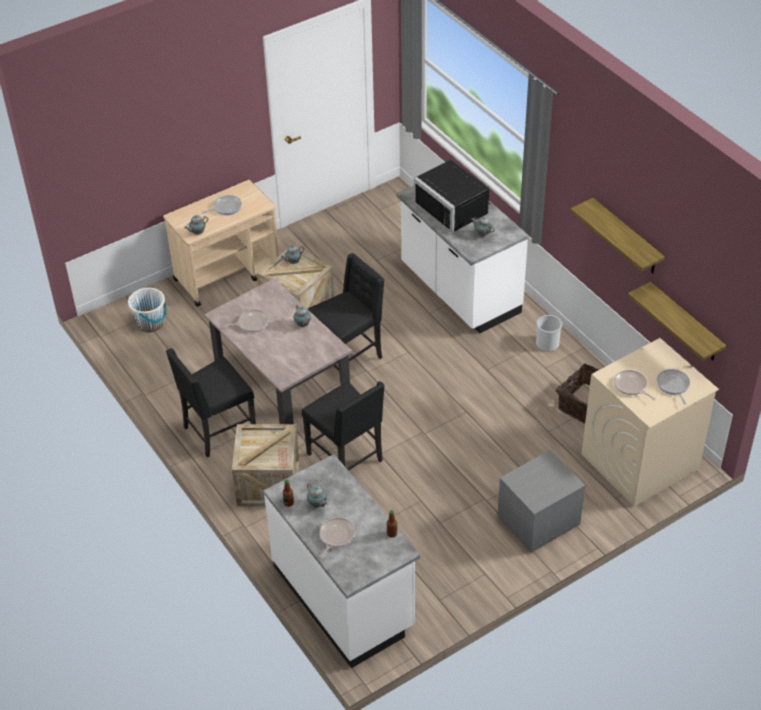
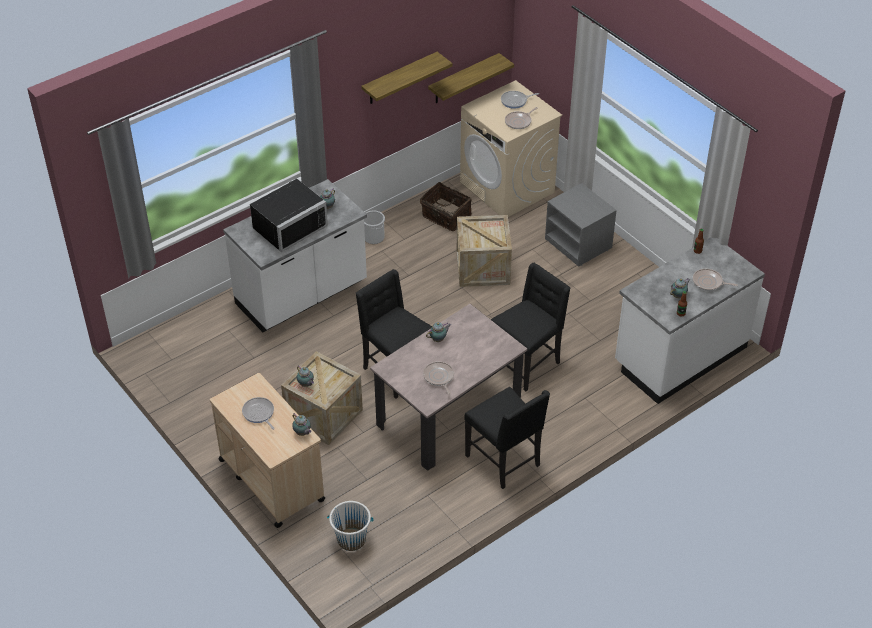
camera: 95 degrees left, 0 degrees up
crate [232,424,300,507] -> crate moved to [457,215,512,287]

